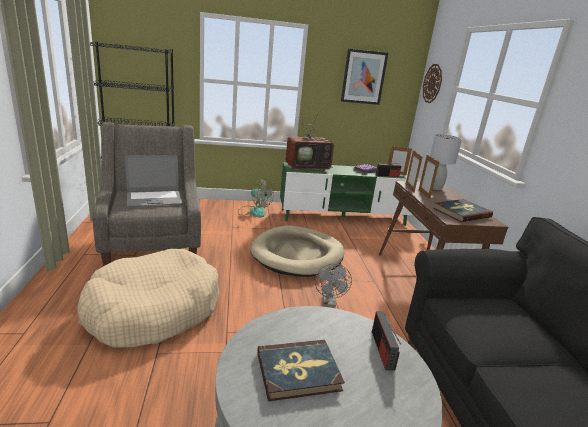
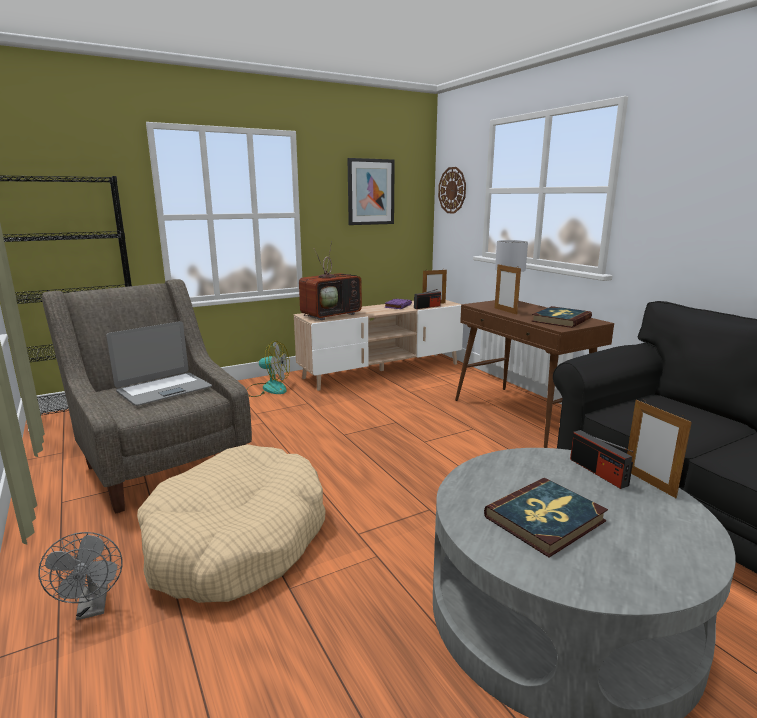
camera: 20 degrees left, 5 degrees down
beige dog bed [250,226,344,277] -> none
green tv stand [280,162,420,226] -> beige tv stand [294,300,463,391]
grey fan [315,264,352,307] -> grey fan moved to [38,532,123,620]
picture frame [406,150,423,193] -> picture frame moved to [627,400,692,498]

